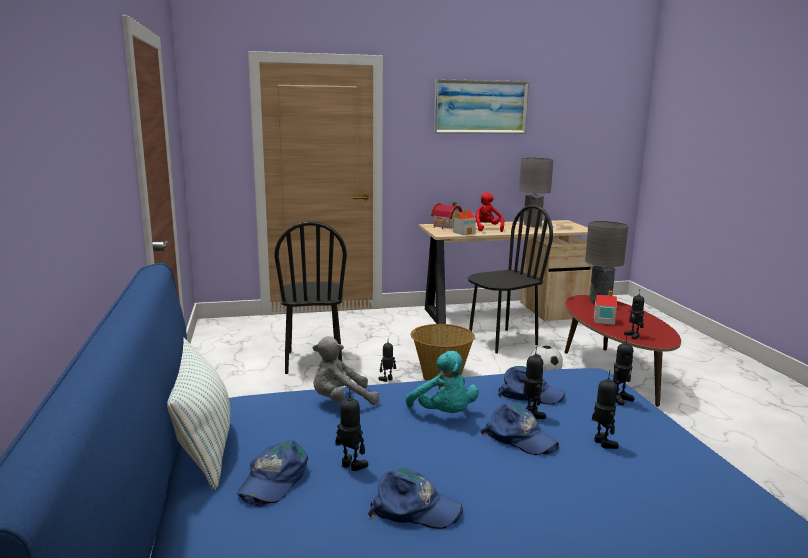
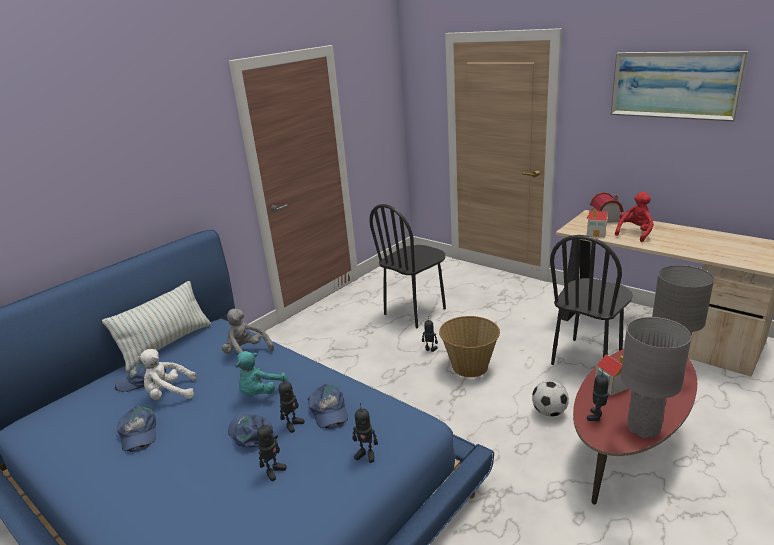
camera: 55 degrees right, 10 degrees up
toy robot [335,388,368,471] -> white plush toy [137,349,197,400]
black chair [468,205,553,353] -> black chair turned 105 degrees clockwise [550,235,633,365]
blue cap [480,403,559,455] -> blue cap turned 135 degrees clockwise [228,414,278,447]
grey table lamp [519,158,554,227] -> grey table lamp moved to [621,317,691,438]

